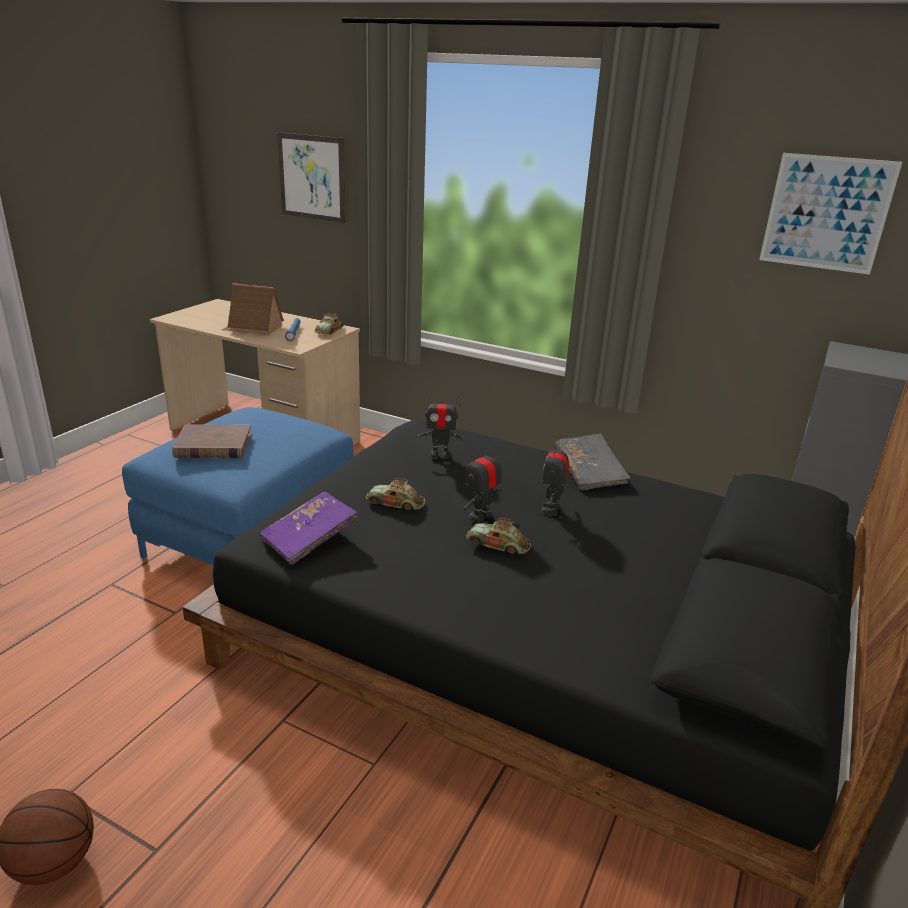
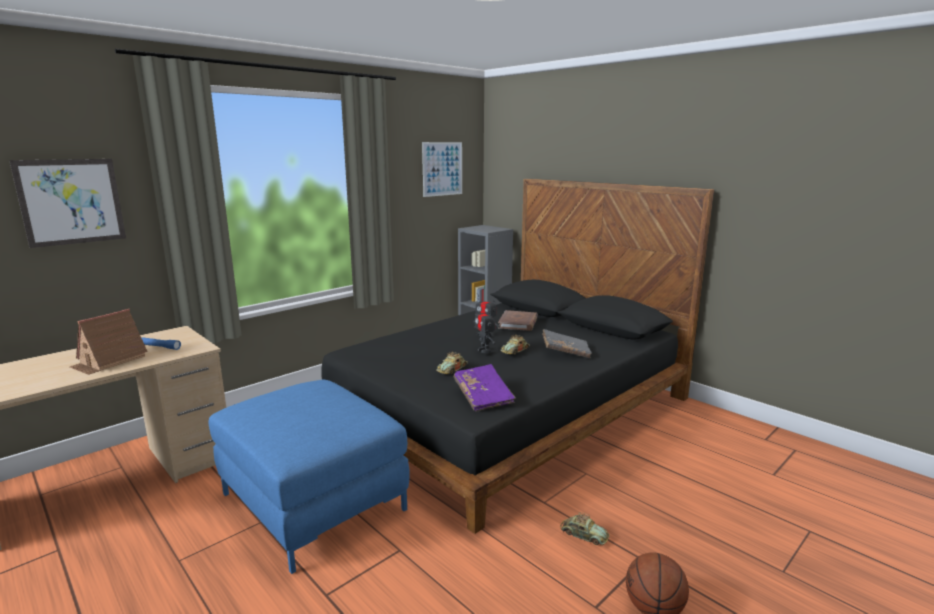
camera: 70 degrees left, 10 degrees down
brown book [172,424,252,458] -> brown book moved to [498,310,538,331]
toy car [315,313,344,334] -> toy car moved to [560,512,609,545]
toy robot [417,392,466,459] -> none
grey book [554,433,630,491] -> grey book moved to [542,329,592,358]

